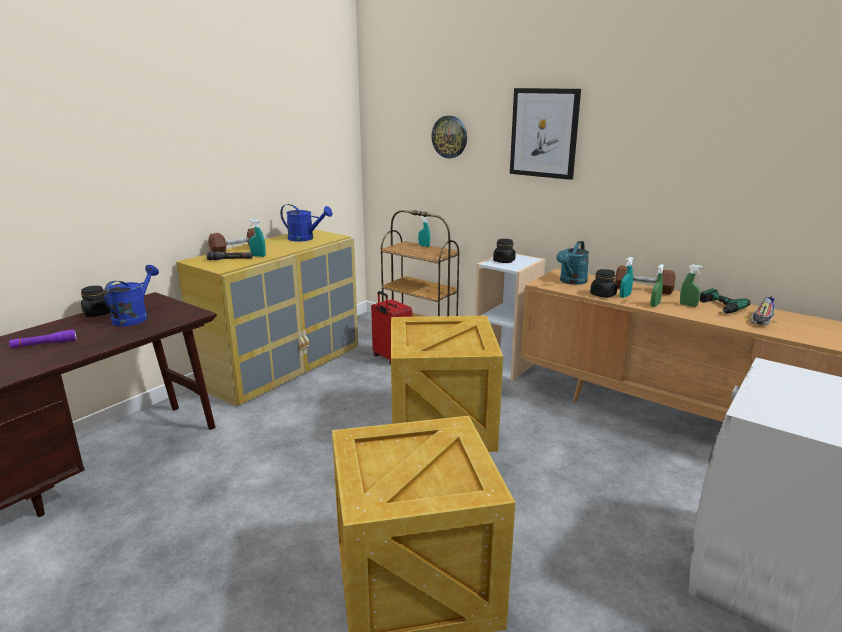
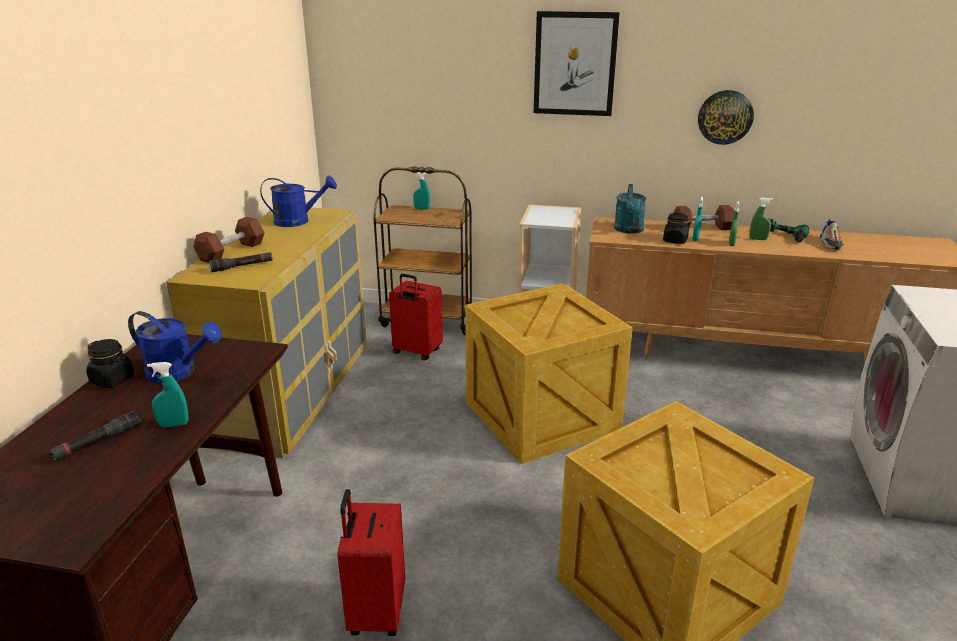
camera: 25 degrees left, 5 degrees up
purple flashlight [9,330,77,348] -> black flashlight [48,411,141,461]
blue watering can [104,265,159,327] -> blue watering can turned 120 degrees clockwise [128,311,222,384]
turquoise spray bottle [249,219,266,257] -> turquoise spray bottle moved to [147,362,189,427]
wall clock [431,116,467,158] -> wall clock moved to [698,90,754,145]
black jar [493,239,516,263] -> none
none -> red suitcase [337,489,405,636]

